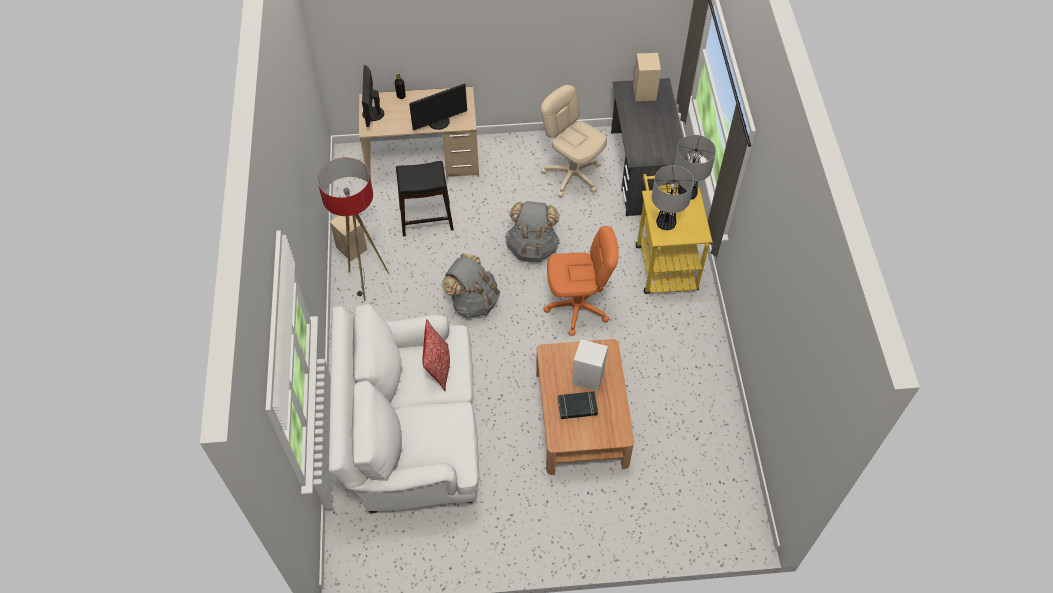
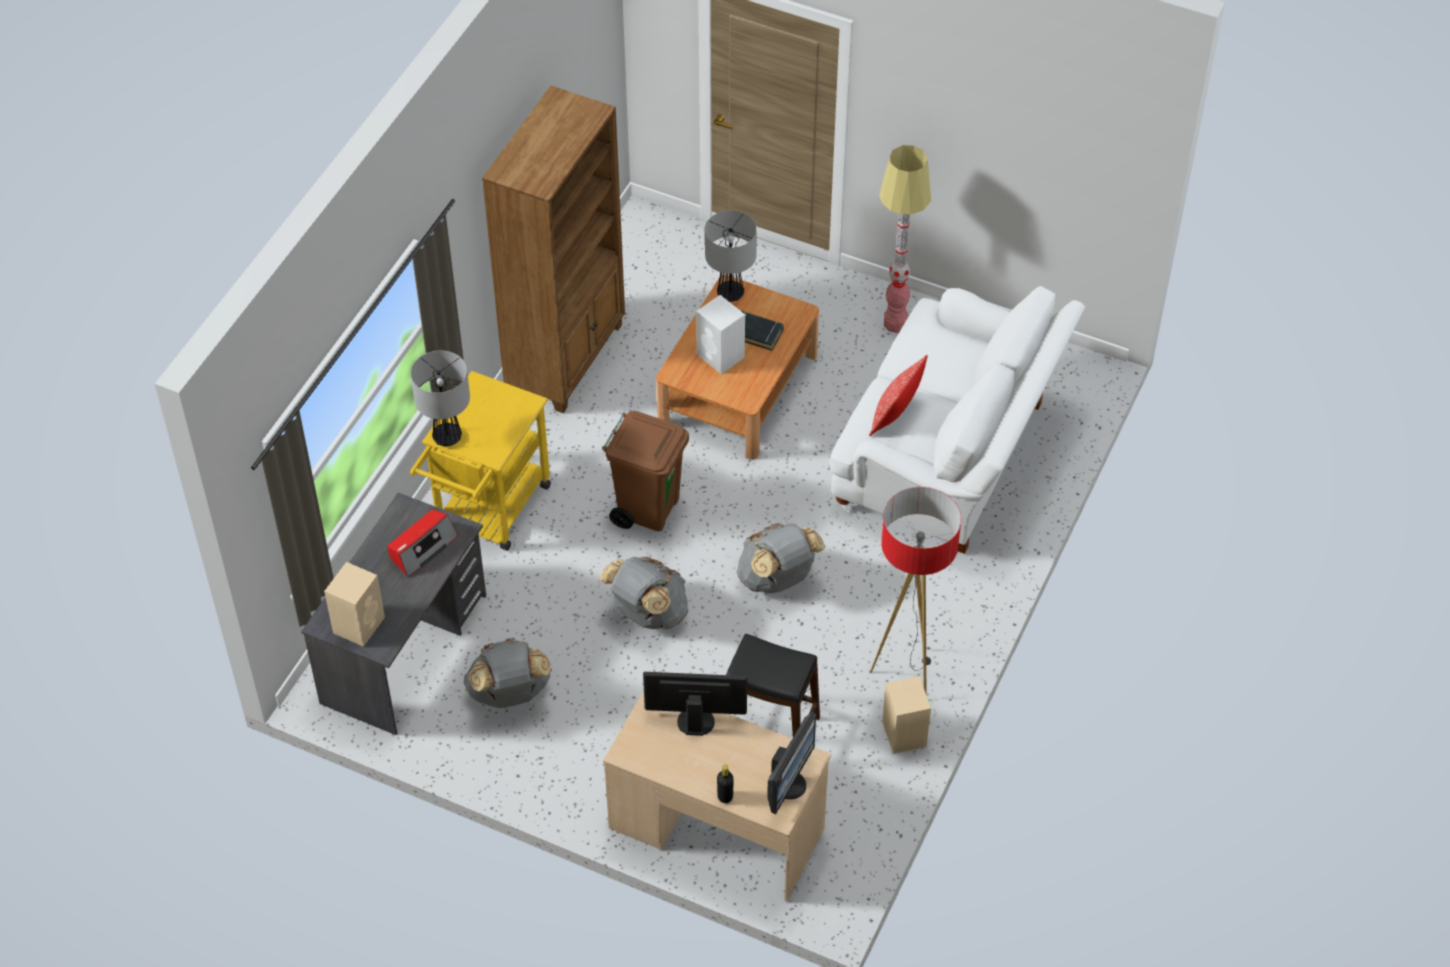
camera: 150 degrees left, 5 degrees down
beige office chair [541,85,607,197] -> grey backpack [464,638,552,708]
orange office chair [543,226,619,336] -> brown trash can [602,411,689,531]
table lamp [652,165,694,230] -> table lamp moved to [705,210,757,302]
none -> radio [387,509,458,577]
none -> brown bookcase [482,86,625,413]
none -> floor lamp [879,145,931,333]

